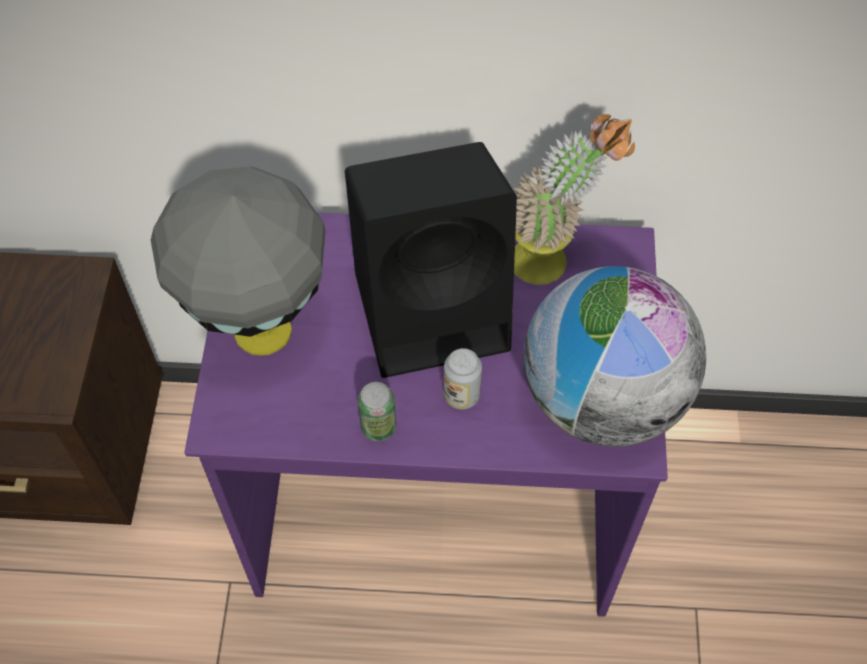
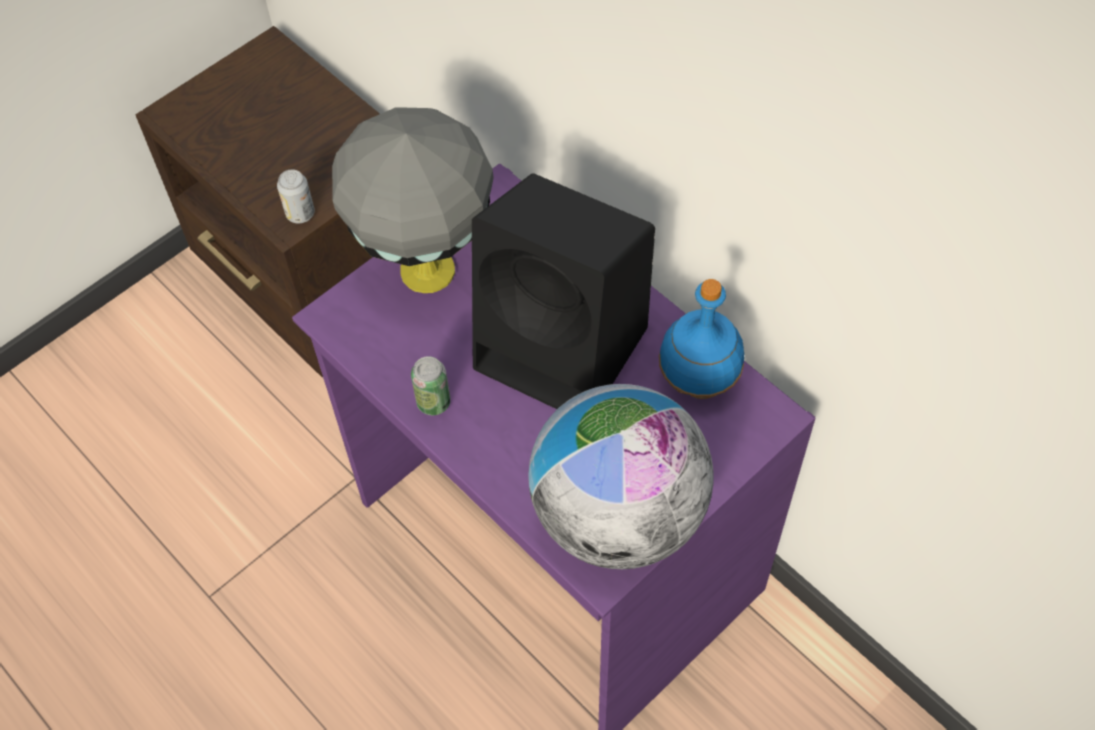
camera: 45 degrees right, 0 degrees up
can [444,348,482,409] -> can moved to [277,169,315,223]
potted plant [514,114,635,285] -> blue bottle [659,279,744,399]

